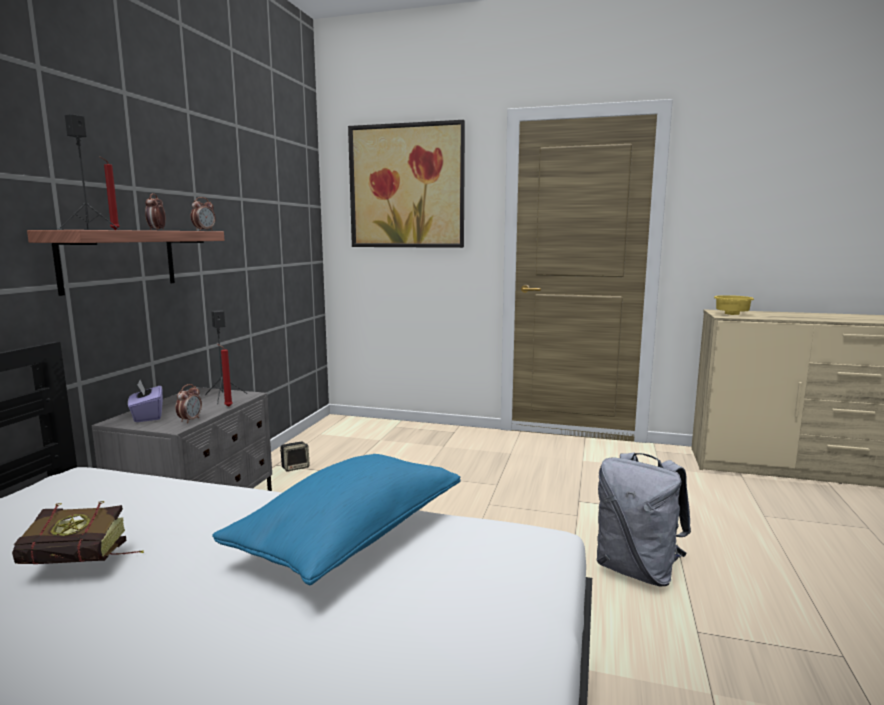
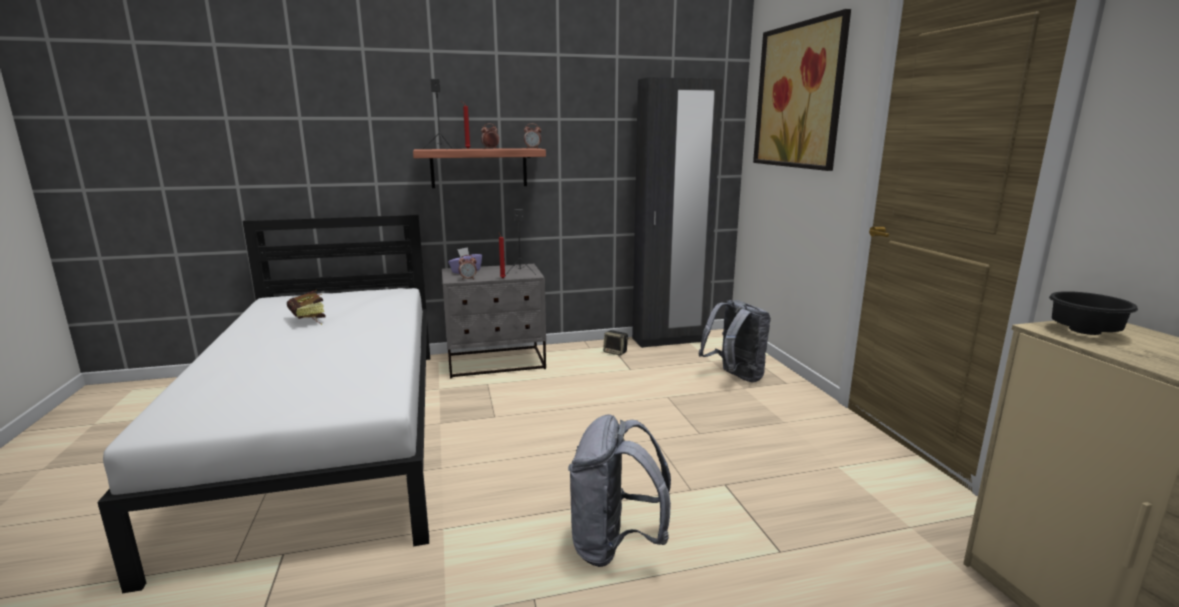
camera: 60 degrees right, 5 degrees up
blue pillow [212,454,461,585] -> none
yellow bowl [714,295,754,315] -> black bowl [1049,291,1138,335]
none -> black wardrobe [632,77,723,348]
none -> grey backpack [699,300,771,382]

